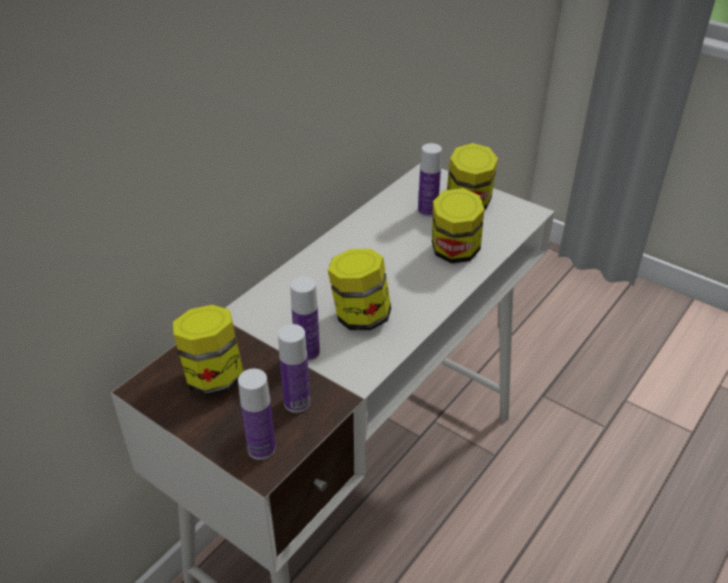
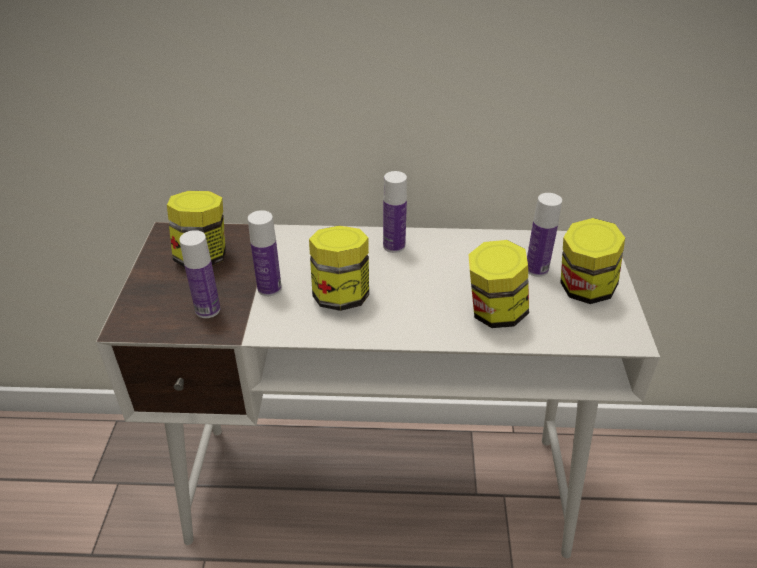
camera: 55 degrees right, 0 degrees up
bottle [238,369,275,460] -> bottle moved to [383,171,407,253]

